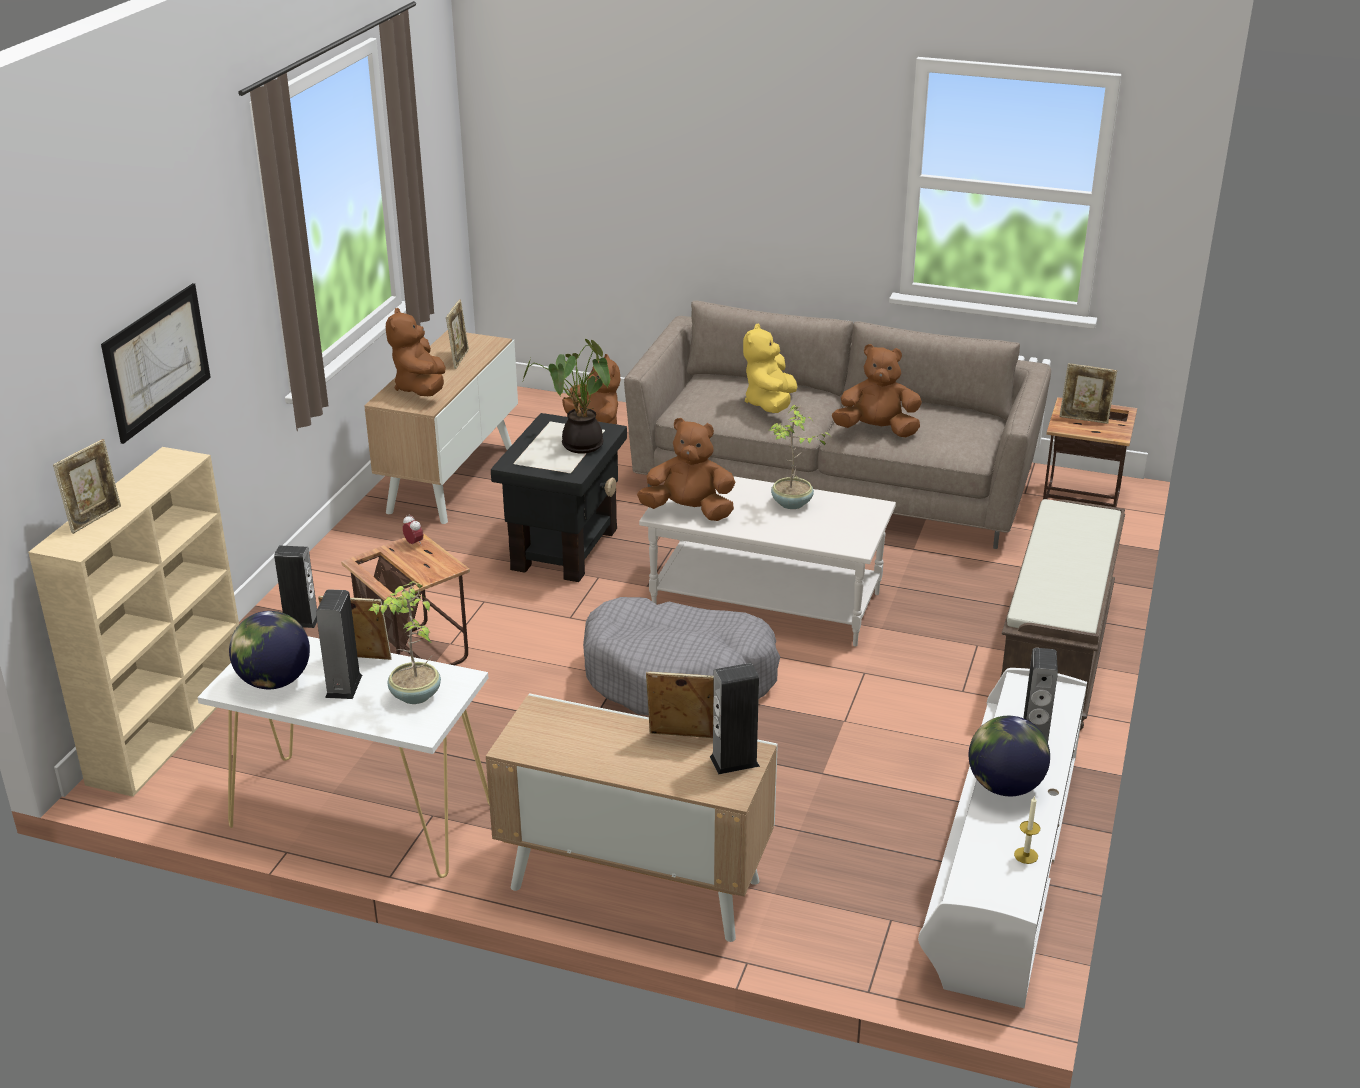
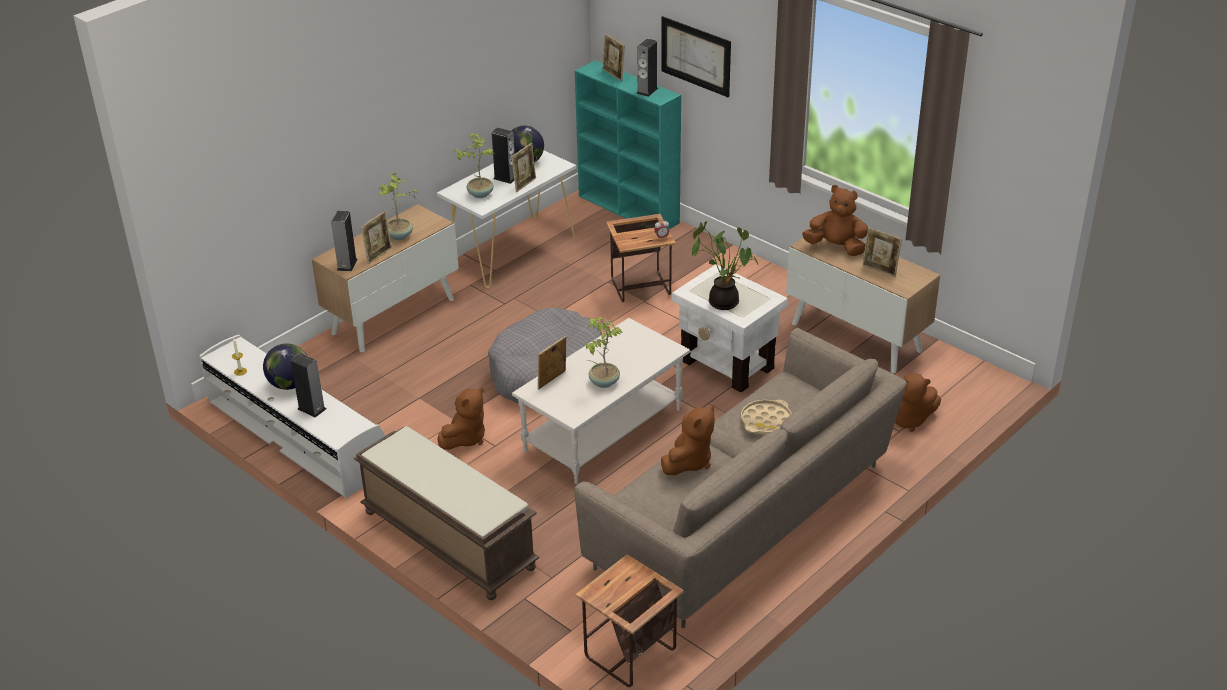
camera: 115 degrees right, 5 degrees up
beige bookcase [28,447,239,797] -> turquoise bookcase [575,61,681,230]
speaker [274,545,317,628] -> speaker moved to [636,39,658,97]
black side table [491,413,627,582] -> white side table [672,265,788,392]
brown plush toy [637,418,735,521] -> brown plush toy moved to [438,387,485,450]
yellow plush toy [743,323,797,413] -> beige tray [741,400,792,435]
picture frame [1060,363,1117,424] -> picture frame moved to [538,336,566,389]
none -> potted plant [378,172,419,240]

